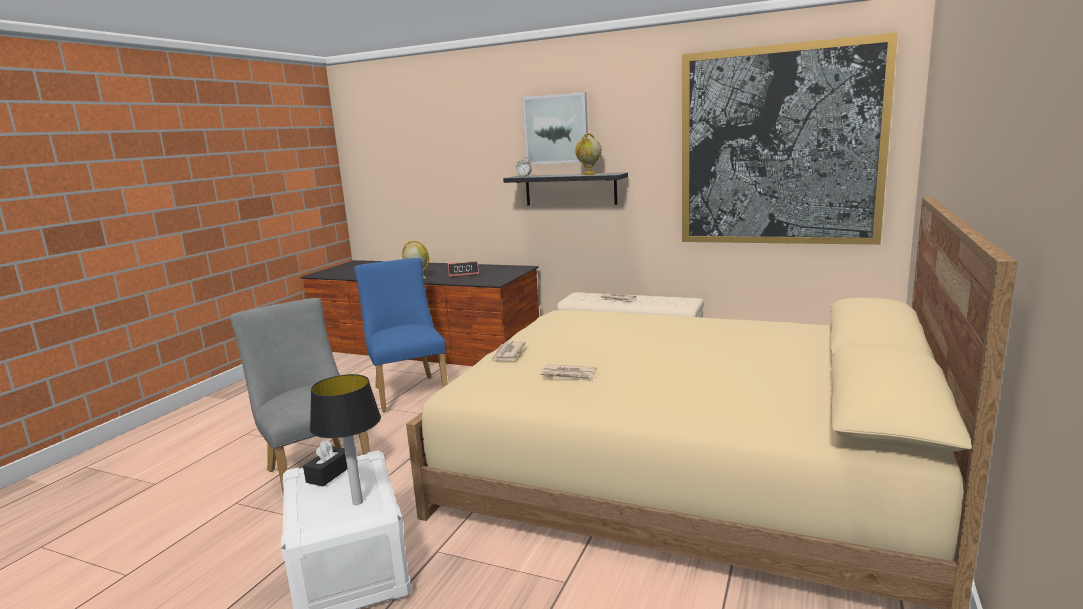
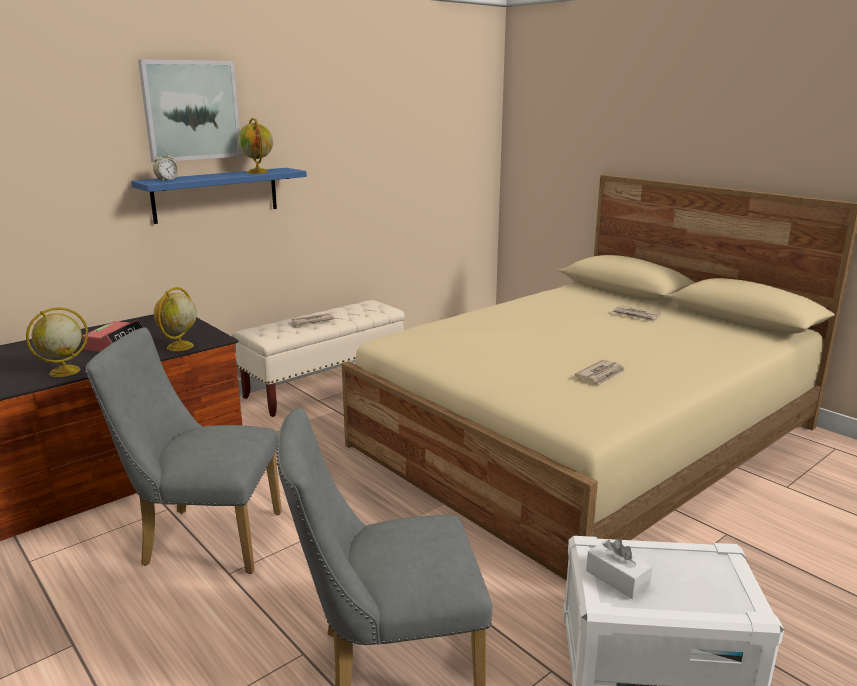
camera: 65 degrees left, 5 degrees up
black tissue box [303,440,347,487] -> white tissue box [586,538,652,599]
table lamp [310,374,381,505] -> none
blue chair [354,258,448,412] -> grey chair [86,327,282,574]
newspaper [491,341,526,362] -> newspaper moved to [613,305,661,322]
black shelf [503,173,628,206] -> blue shelf [131,168,307,224]
picture [682,32,898,245] -> none
none -> globe [154,287,197,351]

